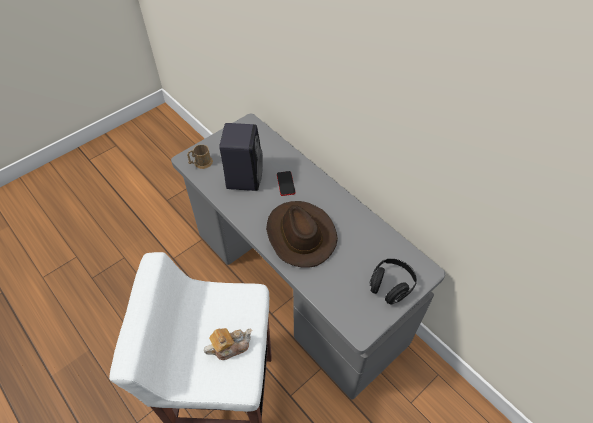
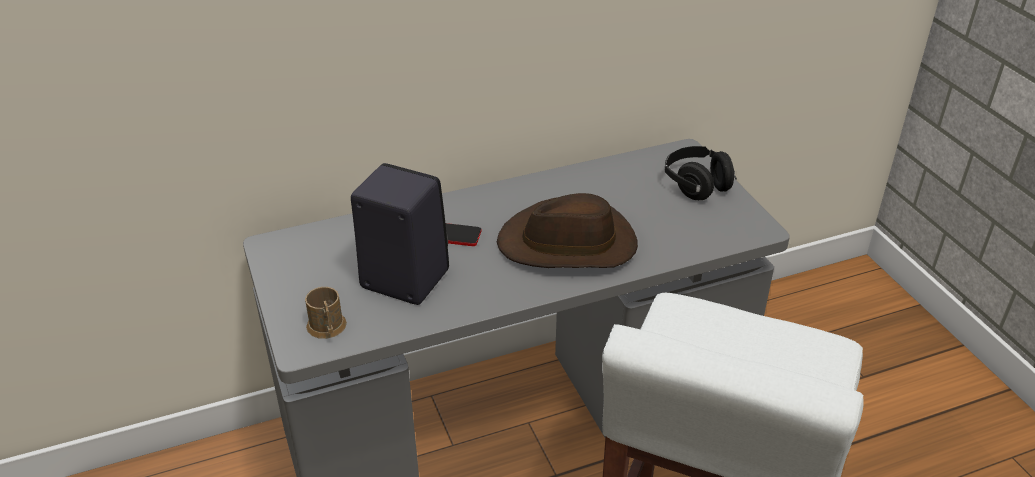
camera: 70 degrees left, 15 degrees down
teapot [204,328,252,360] -> none

